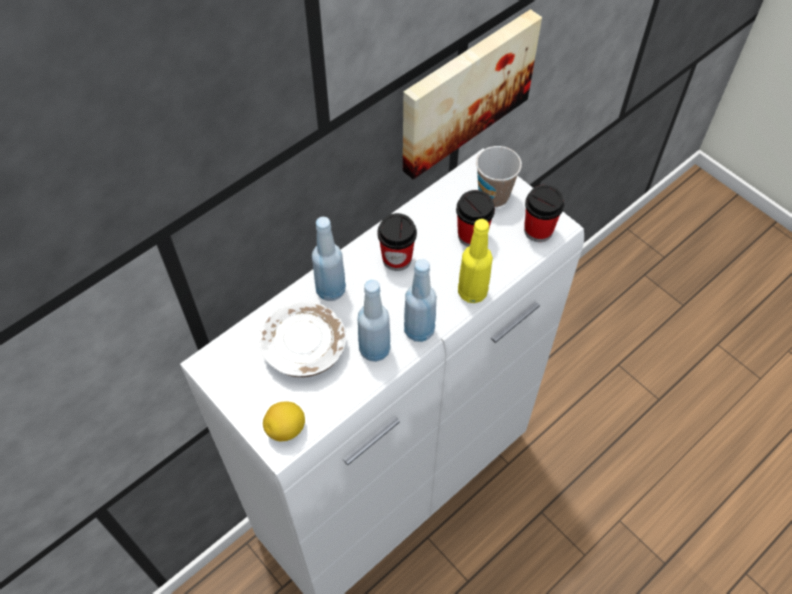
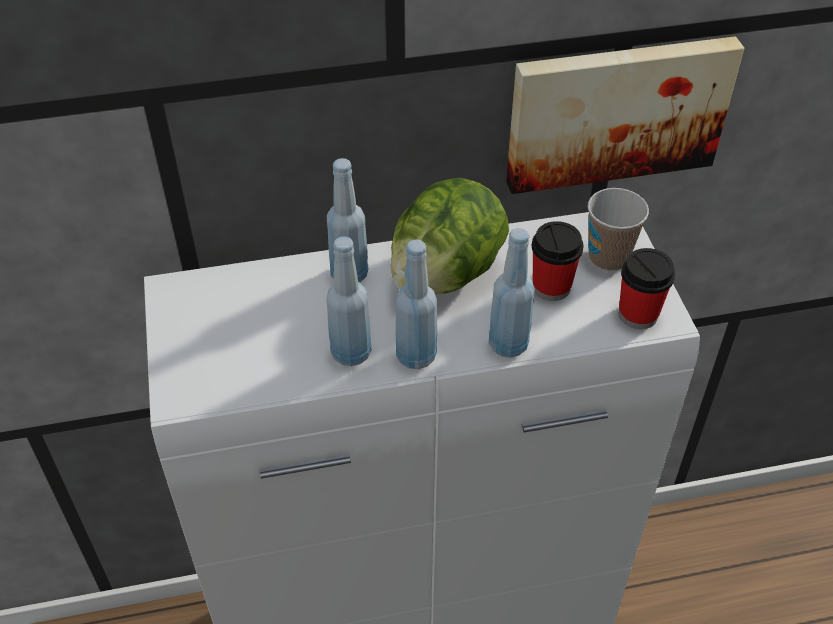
camera: 30 degrees right, 10 degrees down
white plate [259,301,346,377] -> none
lemon [263,401,305,442] -> none
cup [378,213,417,271] -> lettuce [391,177,509,294]
yellow bottle [458,219,493,303] -> blue bottle [489,228,535,358]

